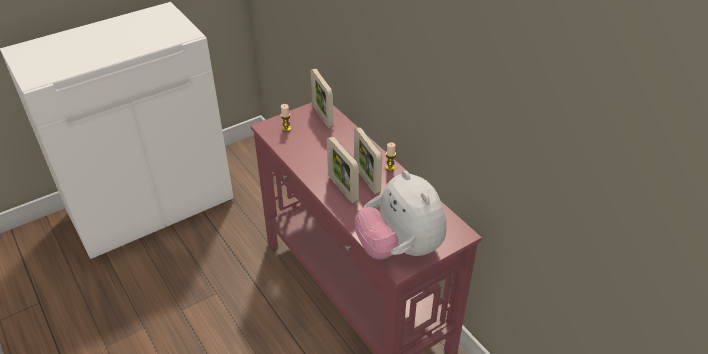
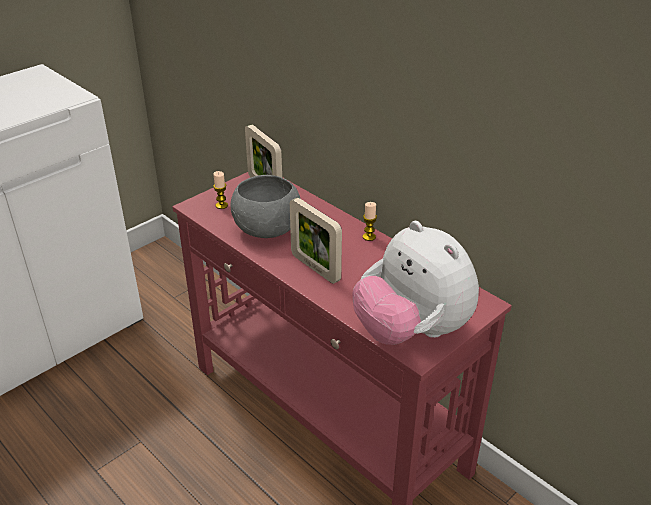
camera: 10 degrees left, 5 degrees down
picture frame [354,127,382,194] -> none
none -> grey bowl [231,175,301,238]

